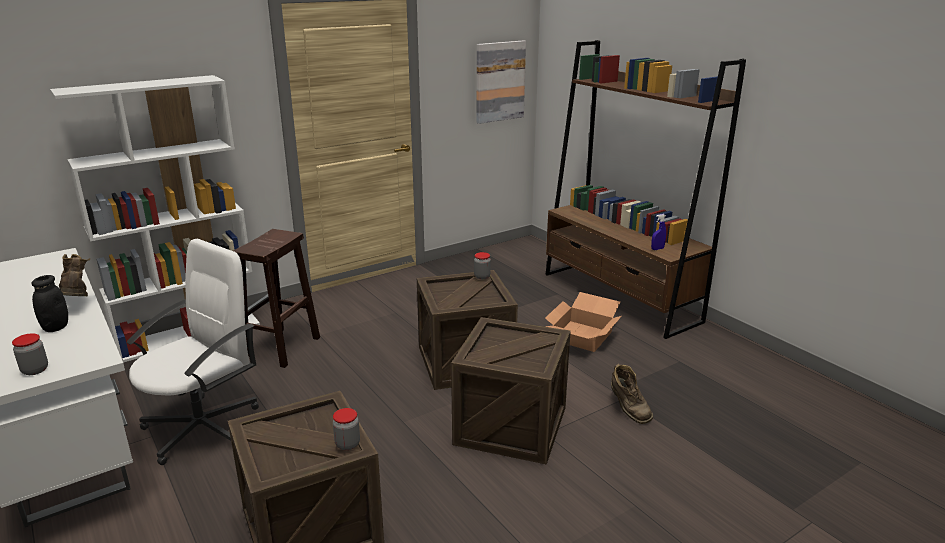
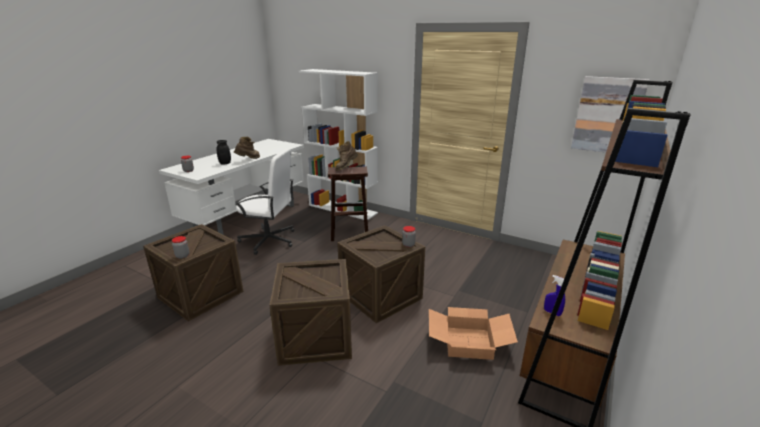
camera: 65 degrees right, 0 degrees up
brown boot [611,364,653,424] -> brown boot moved to [335,141,358,171]

